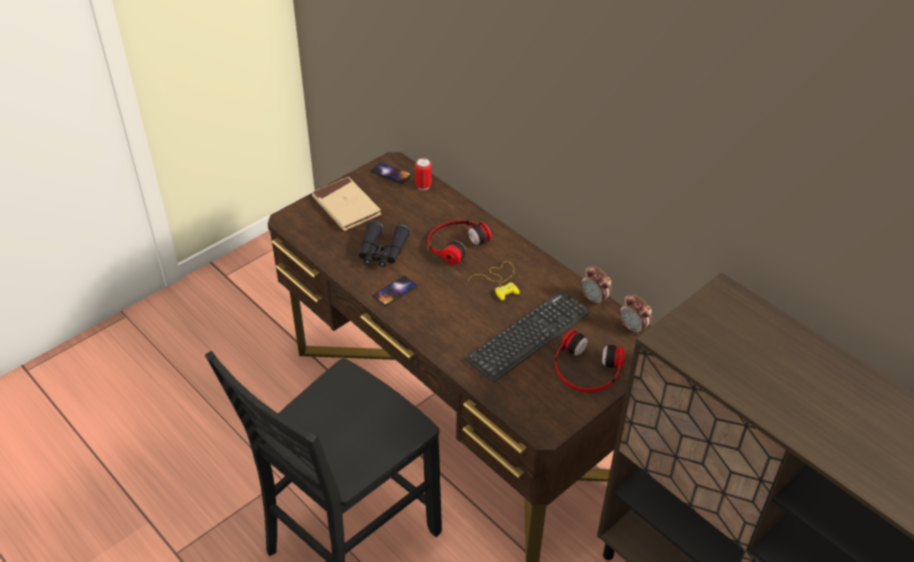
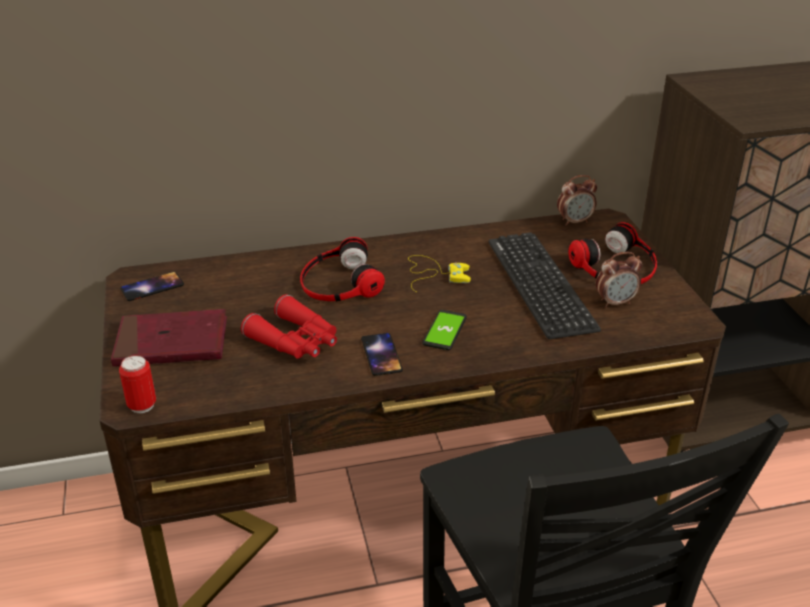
camera: 60 degrees left, 10 degrees down
beige book [312,177,381,231] -> red book [111,309,227,367]
black binoculars [359,220,411,267] -> red binoculars [241,294,337,359]
can [415,158,432,190] -> can moved to [119,355,156,413]
alarm clock [581,266,612,306] -> alarm clock moved to [596,252,642,308]
none -> phone [422,310,467,350]

